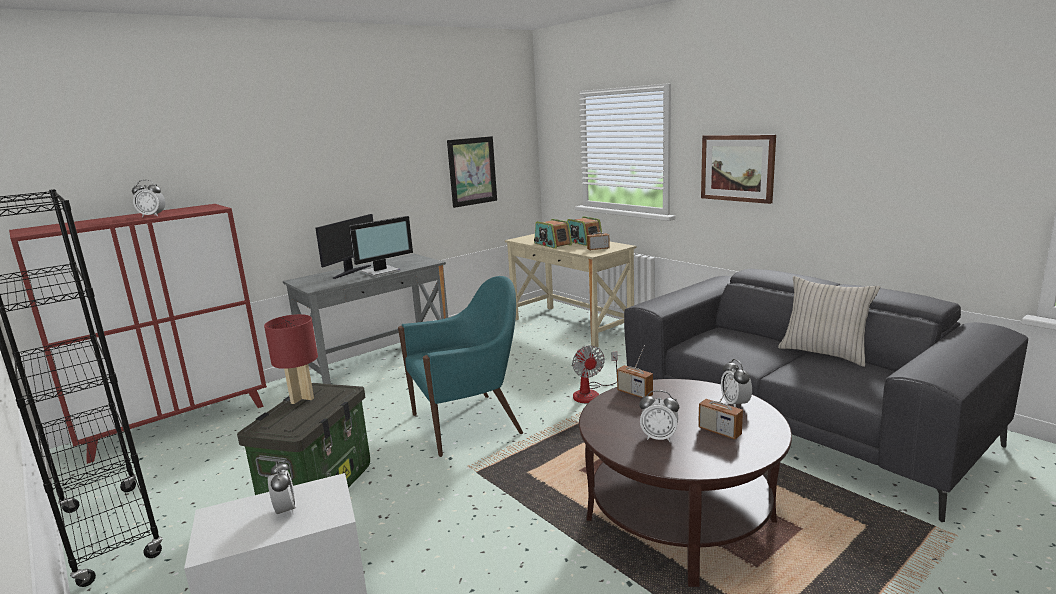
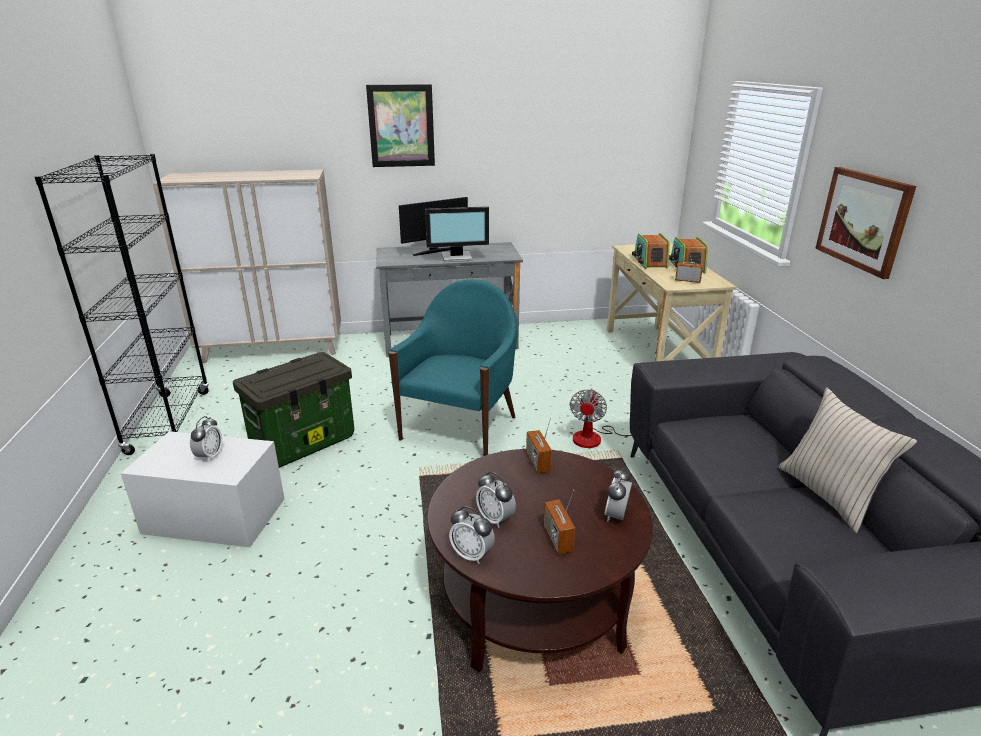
camera: 30 degrees right, 10 degrees up
red cabinet [9,204,267,464] -> beige cabinet [153,170,341,363]
alarm clock [132,180,165,217] -> alarm clock moved to [449,506,495,564]
red table lamp [264,314,318,404] -> none
turquoise armchair [398,276,523,457] -> turquoise armchair turned 75 degrees counterclockwise [388,279,518,456]
picture [447,136,497,208] -> picture moved to [366,84,435,167]

